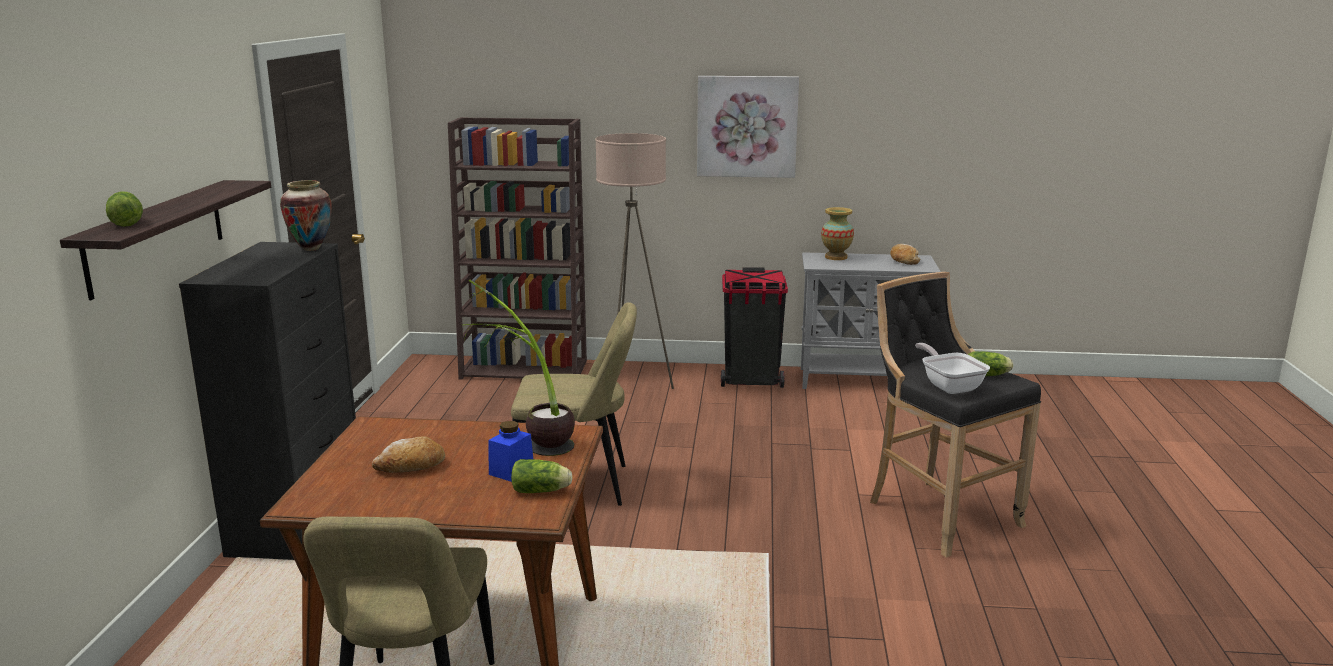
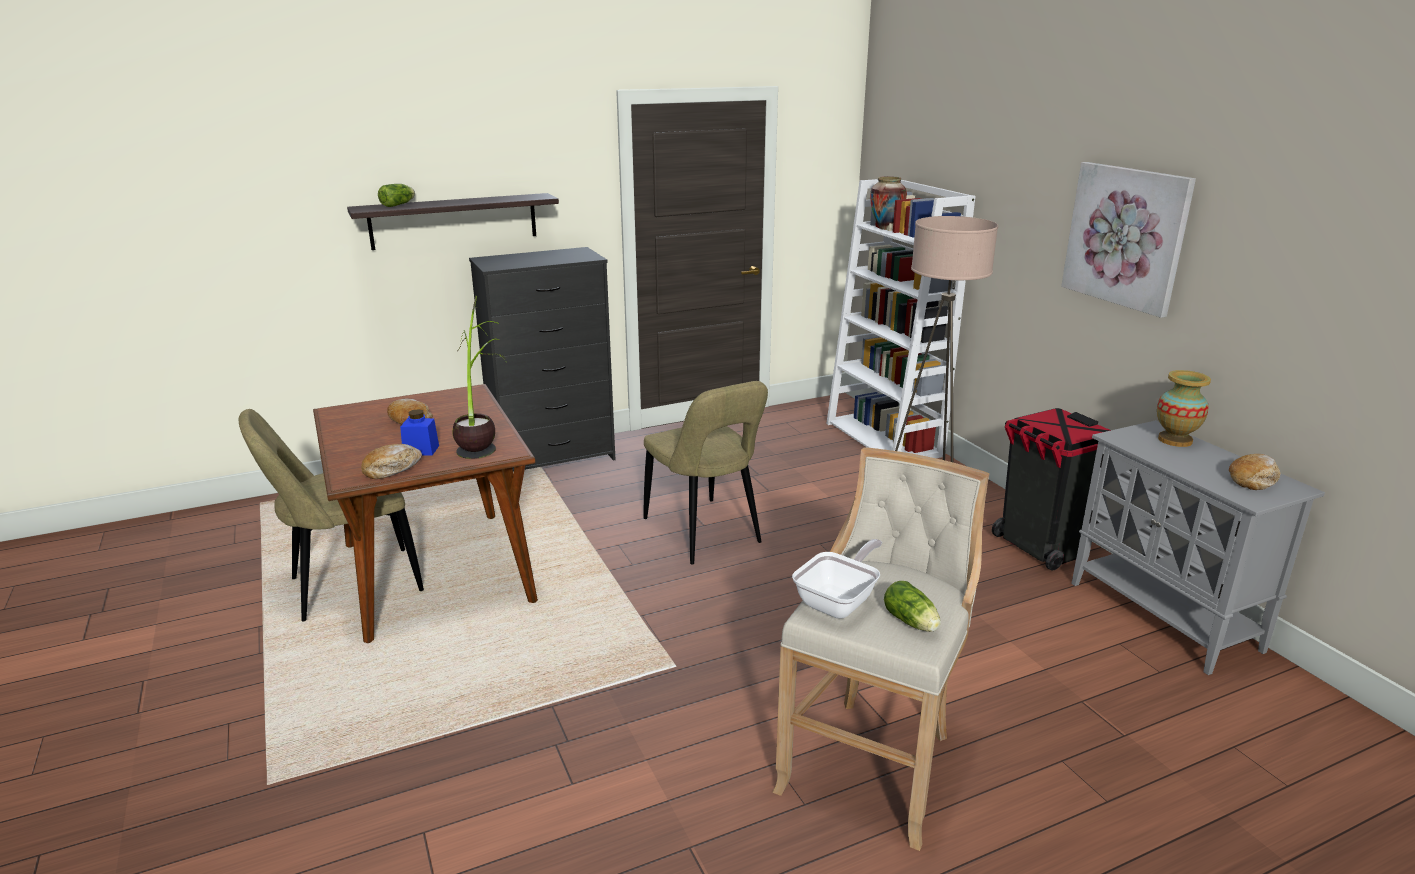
camera: 60 degrees right, 5 degrees up
vase [280,180,332,251] -> vase moved to [870,176,907,230]
brown bookcase [448,117,587,380] -> white bookcase [826,179,975,458]
lettuce [511,459,573,493] -> bread [361,444,422,479]
black stool [870,272,1041,558] -> beige stool [772,447,990,851]

